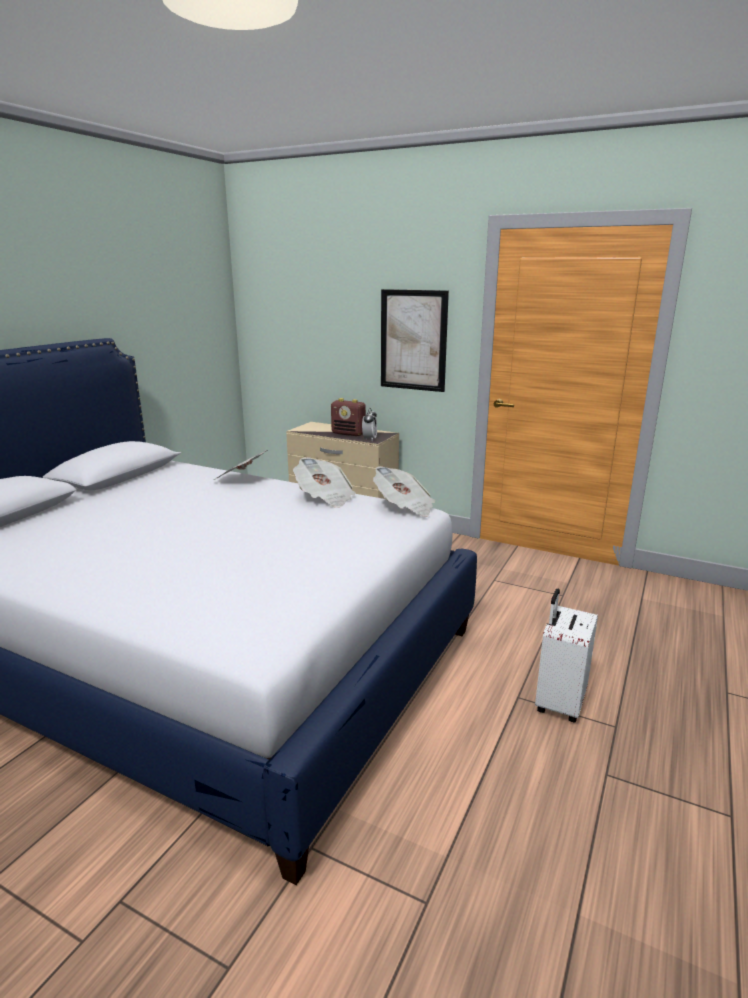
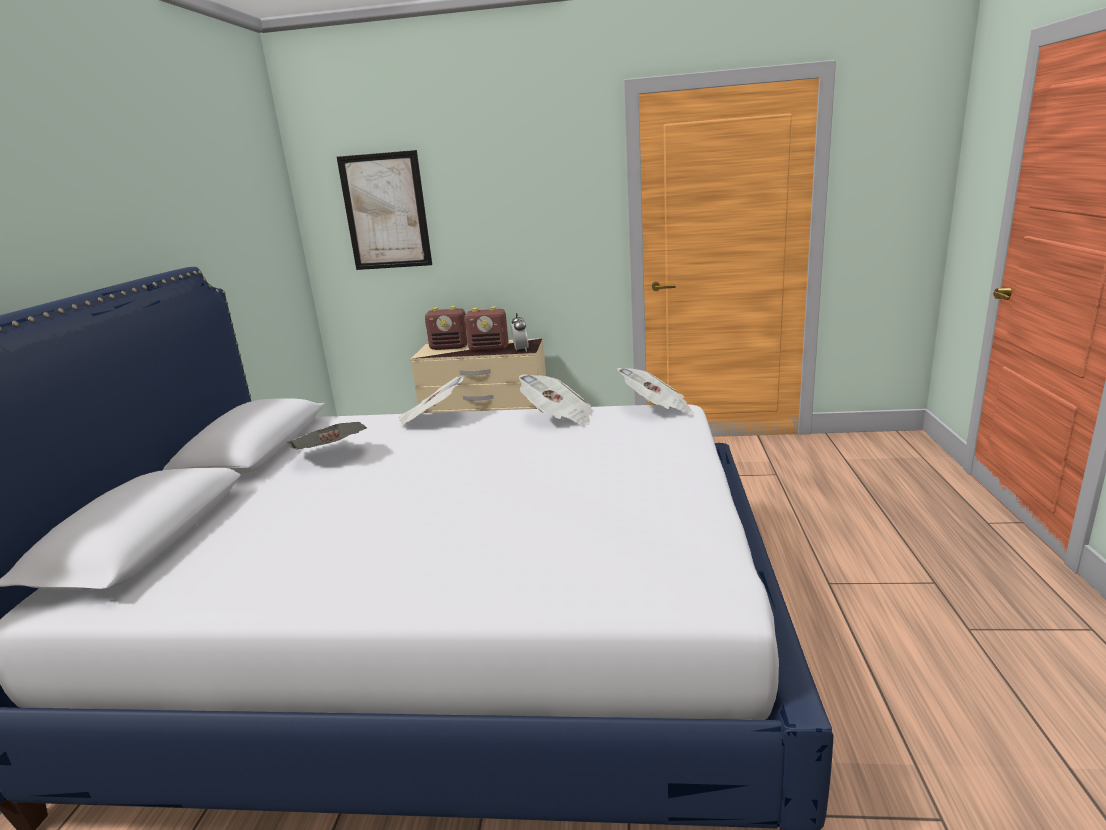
camera: 20 degrees left, 0 degrees up
picture [381,289,449,392] -> picture moved to [337,150,432,270]
white suitcase [535,589,598,723] -> none
none -> newspaper [286,422,367,450]
none -> radio [425,306,468,350]

